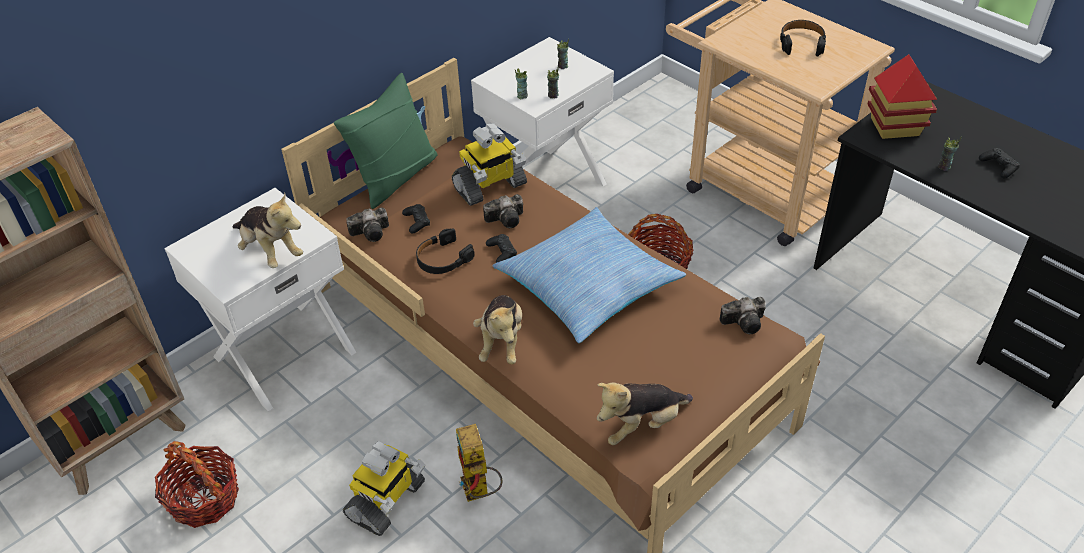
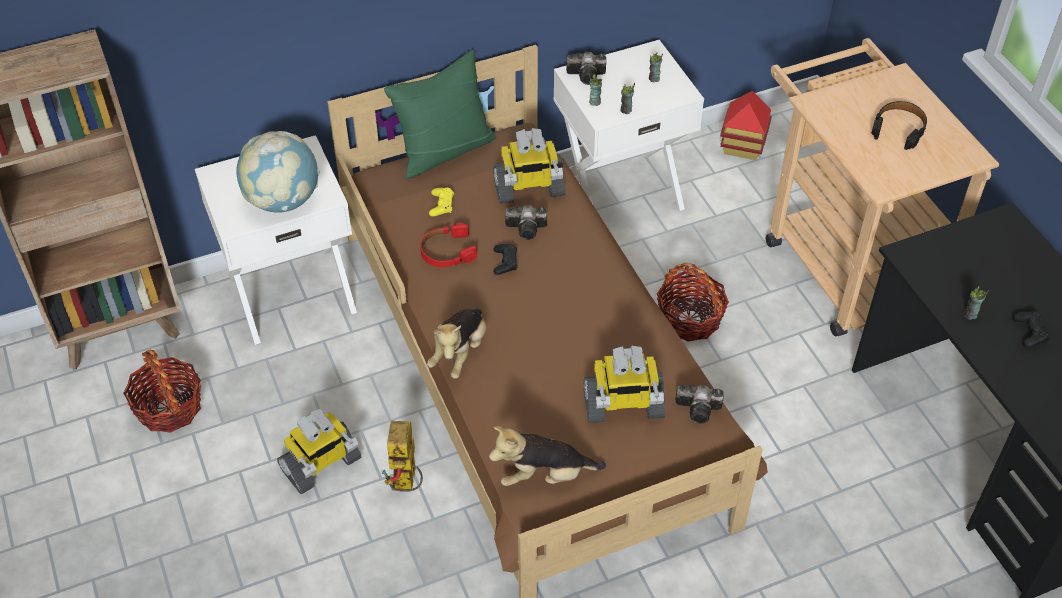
camera: 20 degrees right, 5 degrees up
plush toy [233,193,303,268] -> globe [236,131,320,213]
camera [346,207,389,242] -> camera moved to [566,52,606,85]
black game controller [402,204,430,233] -> yellow game controller [429,188,454,217]
black headphones [416,228,475,274] -> red headphones [420,223,477,267]
pillow [492,207,686,343] -> none
toy house [867,54,937,139] -> toy house moved to [720,91,772,160]
none -> toy robot [584,346,665,423]

